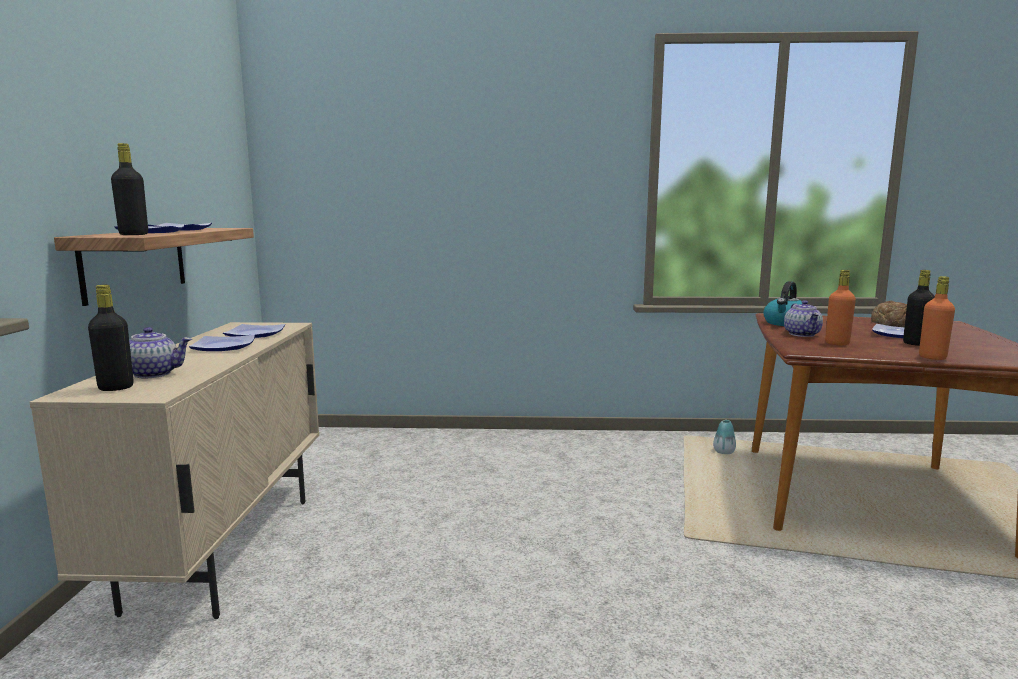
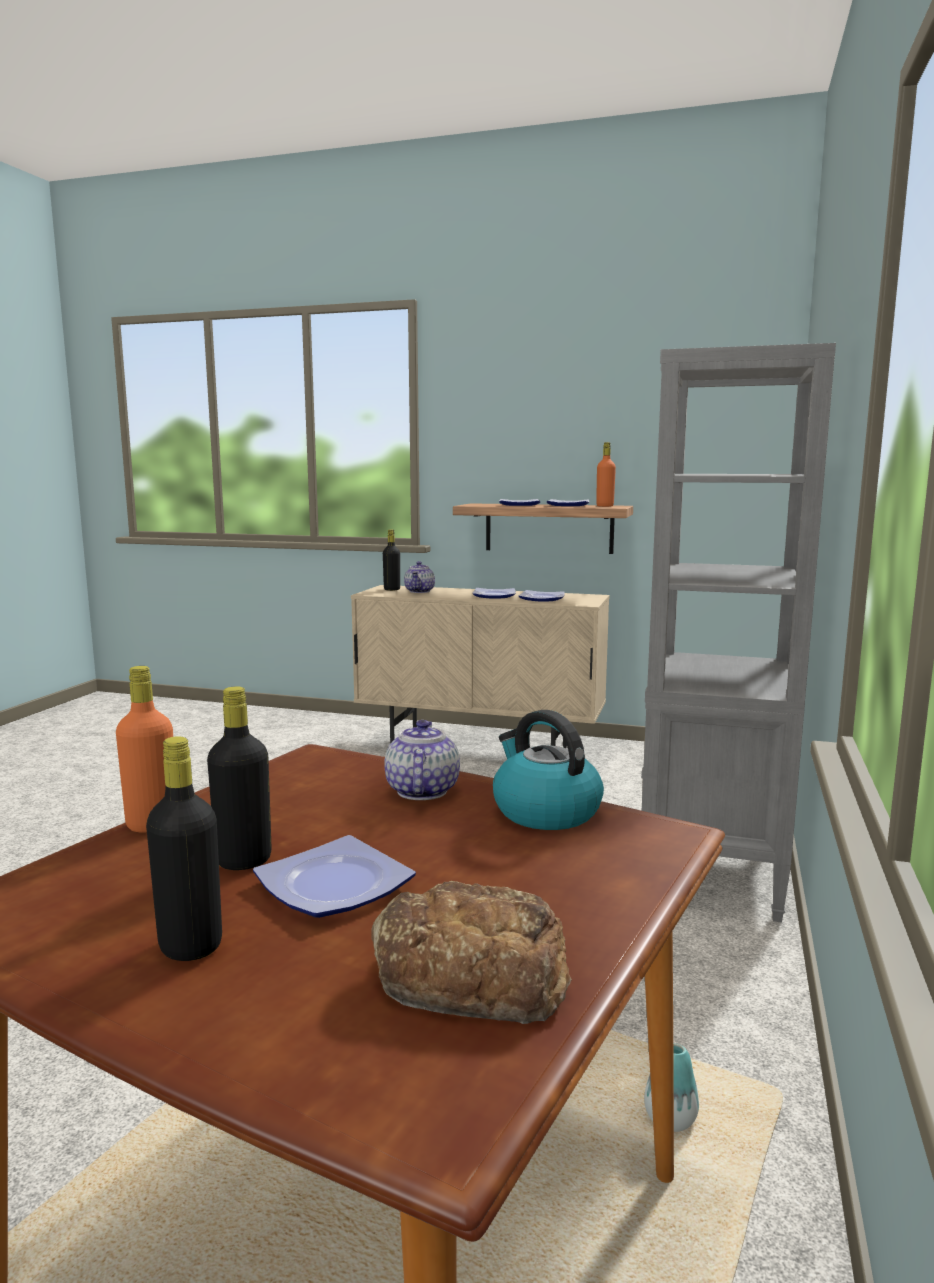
camera: 105 degrees right, 0 degrees up
black bottle [111,143,148,235] -> black bottle moved to [146,736,222,961]
teapot [784,300,823,337] -> teapot turned 75 degrees clockwise [384,720,460,800]
orange bottle [825,270,856,345] -> orange bottle moved to [596,442,616,507]
none -> grey bookcase [641,343,836,923]

